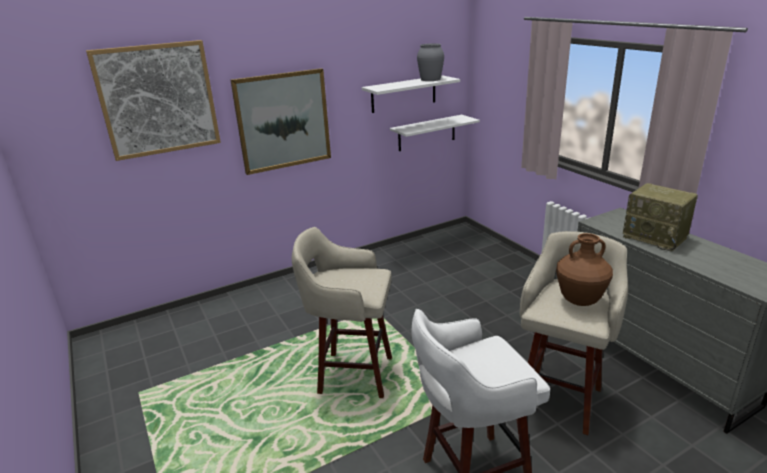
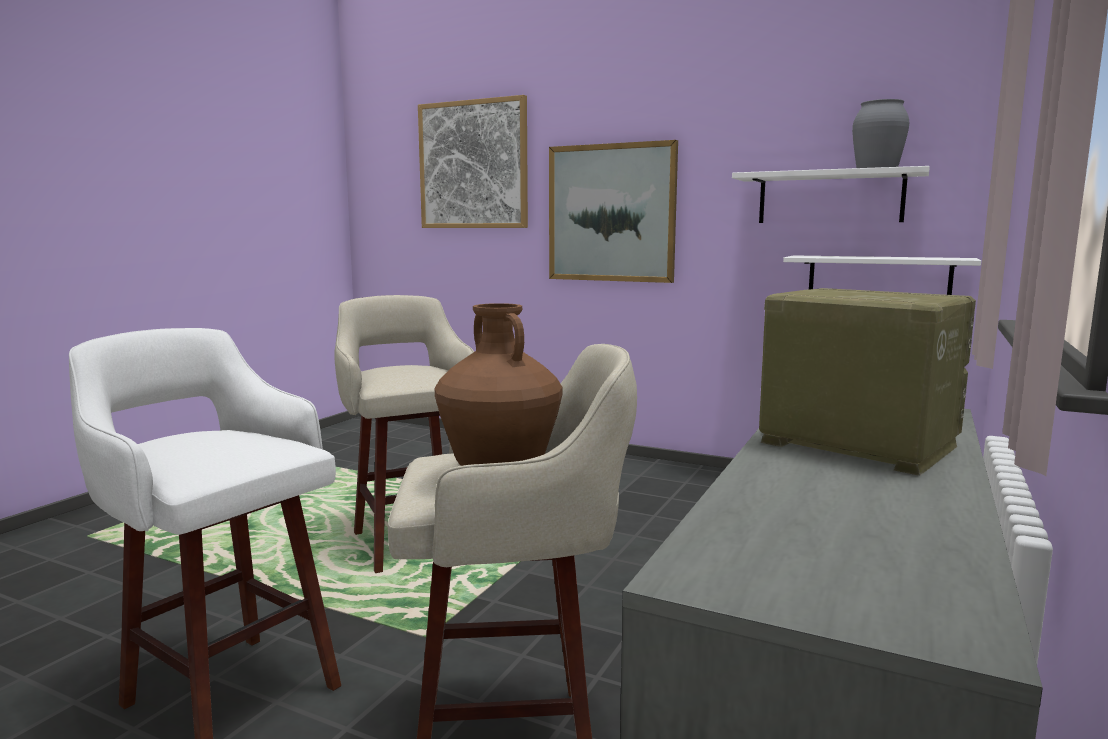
camera: 55 degrees right, 15 degrees down
radio [623,183,698,251] -> radio turned 120 degrees clockwise [759,288,976,476]

